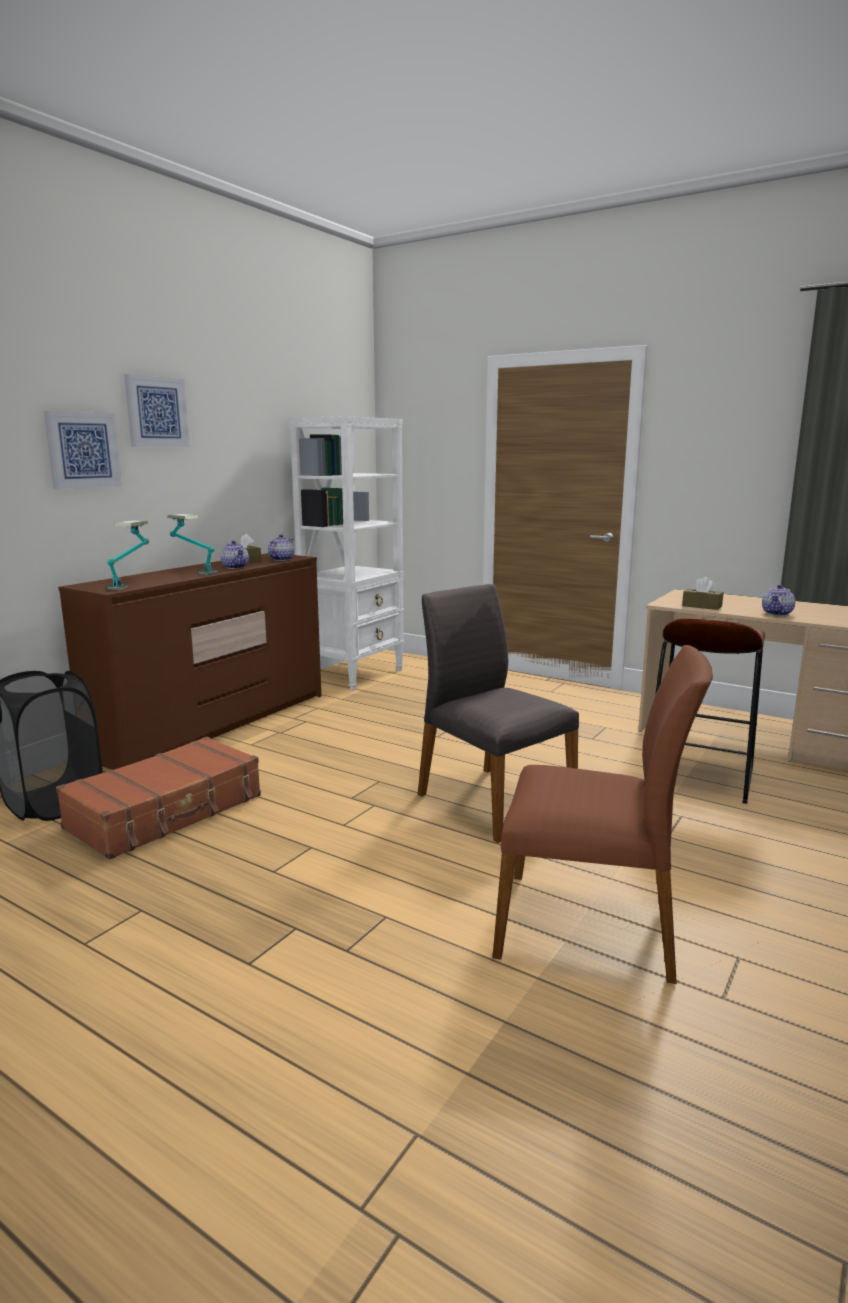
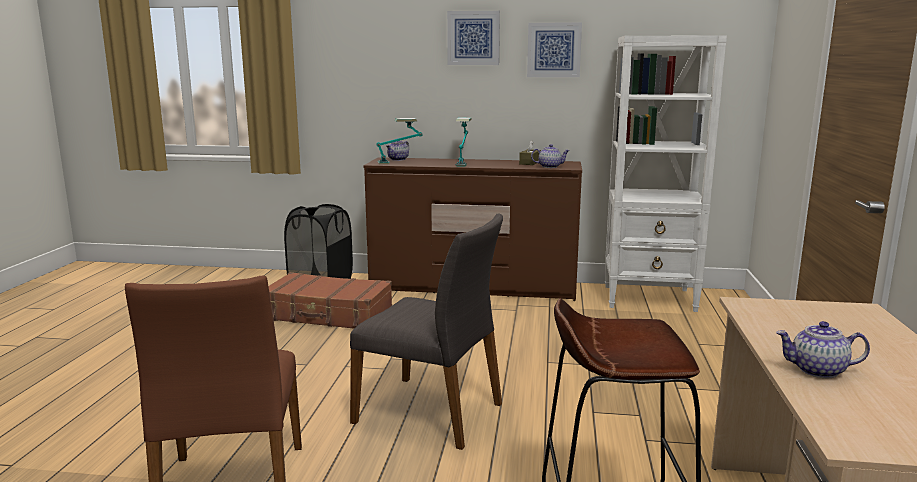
camera: 65 degrees right, 0 degrees up
picture [44,411,122,489] -> picture moved to [527,22,582,77]
teapot [220,540,249,569] -> teapot moved to [386,138,409,161]
grey chair [418,584,579,843] -> grey chair turned 90 degrees clockwise [350,213,503,450]
brown tissue box [682,577,724,610] -> none

